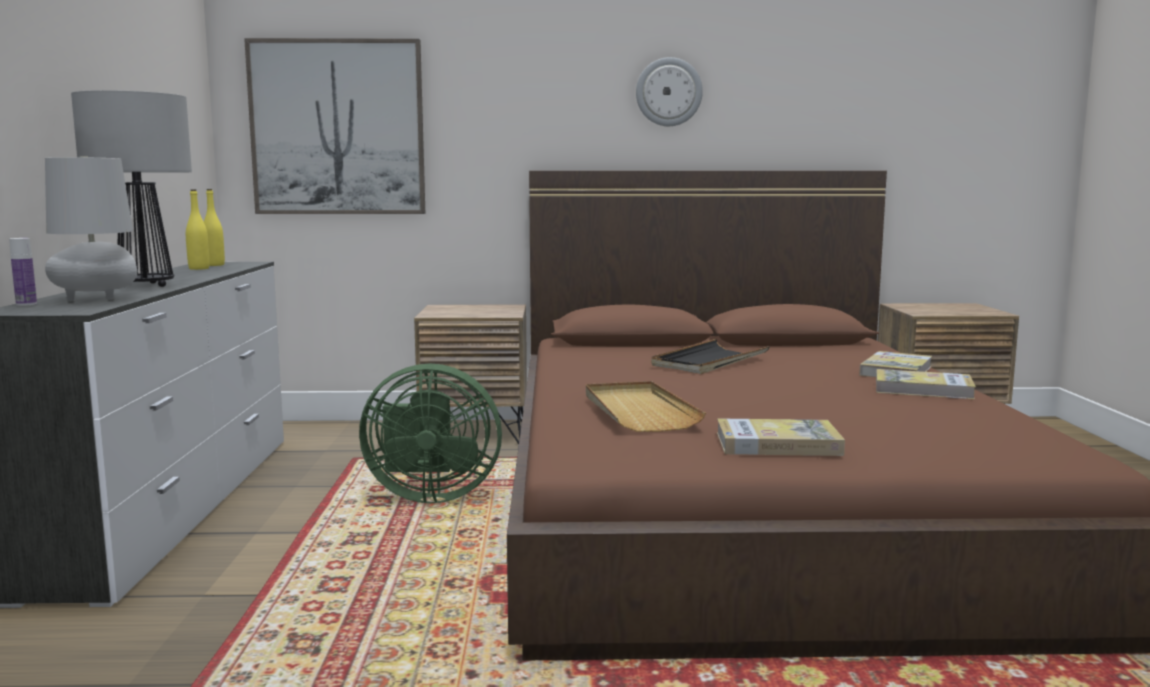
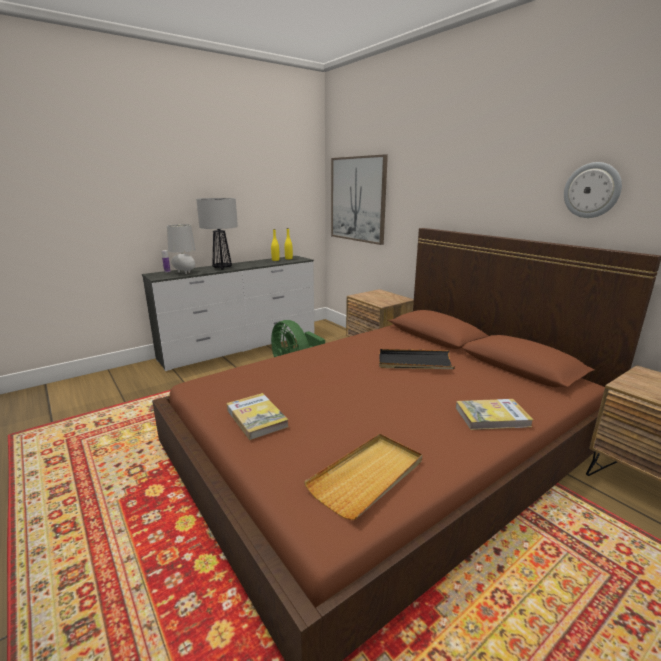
camera: 55 degrees right, 10 degrees up
beige tray [586,381,706,432] -> beige tray moved to [304,434,422,520]
wall clock [636,57,703,126] -> wall clock moved to [564,162,622,218]
book [876,369,976,399] -> none

